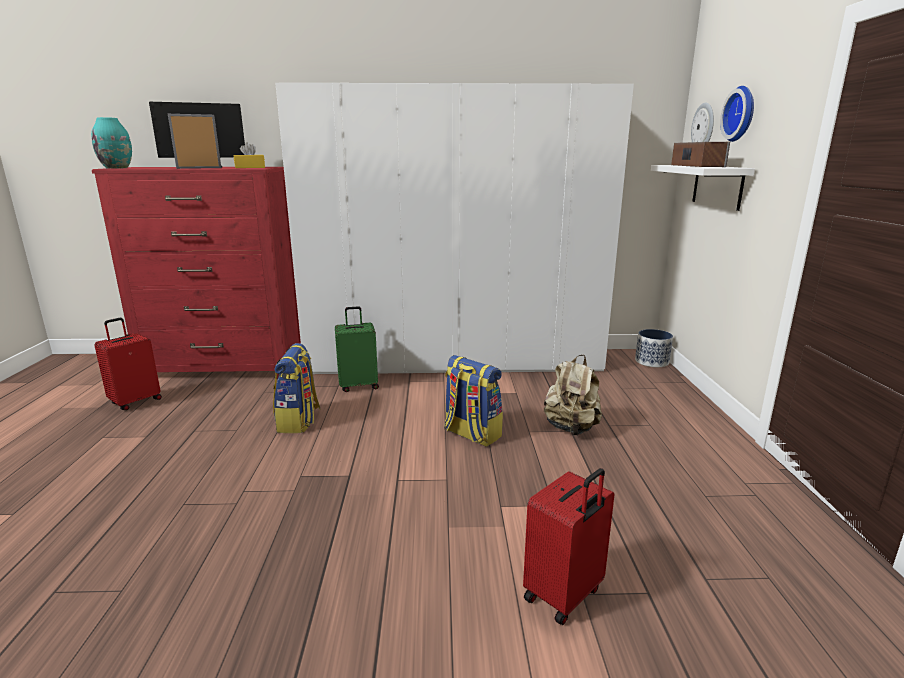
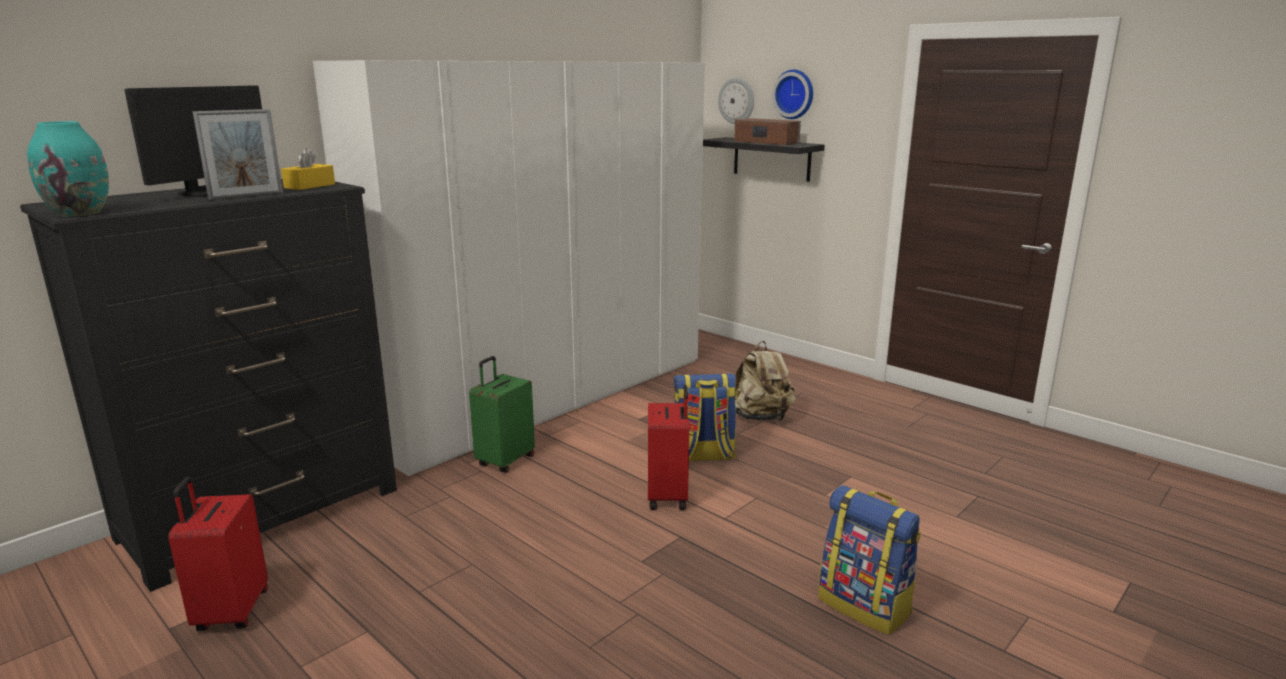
camera: 45 degrees left, 0 degrees up
red dresser [92,167,301,379] -> black dresser [20,179,397,592]
picture frame [168,114,221,169] -> picture frame turned 150 degrees counterclockwise [192,109,283,200]
backpack [273,343,320,433] -> backpack moved to [818,485,921,635]
red suitcase [523,468,614,625] -> red suitcase moved to [648,385,689,510]
planter [635,329,673,367] -> none
white shelf [651,165,755,211] -> black shelf [703,137,825,182]

